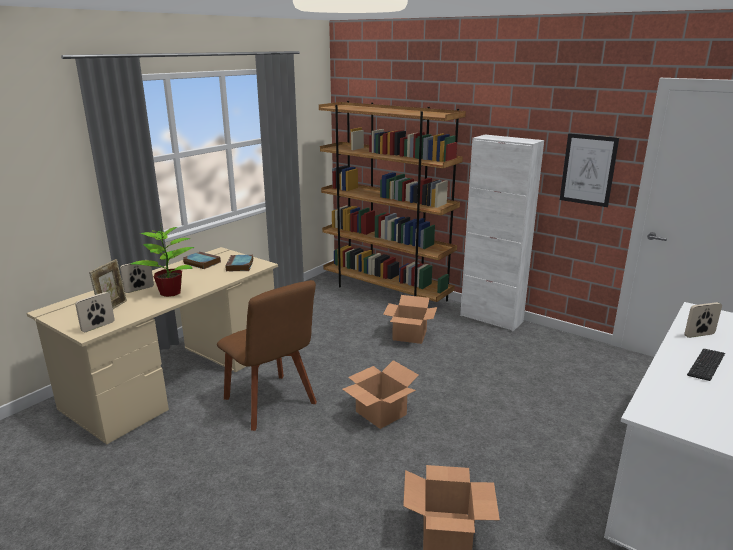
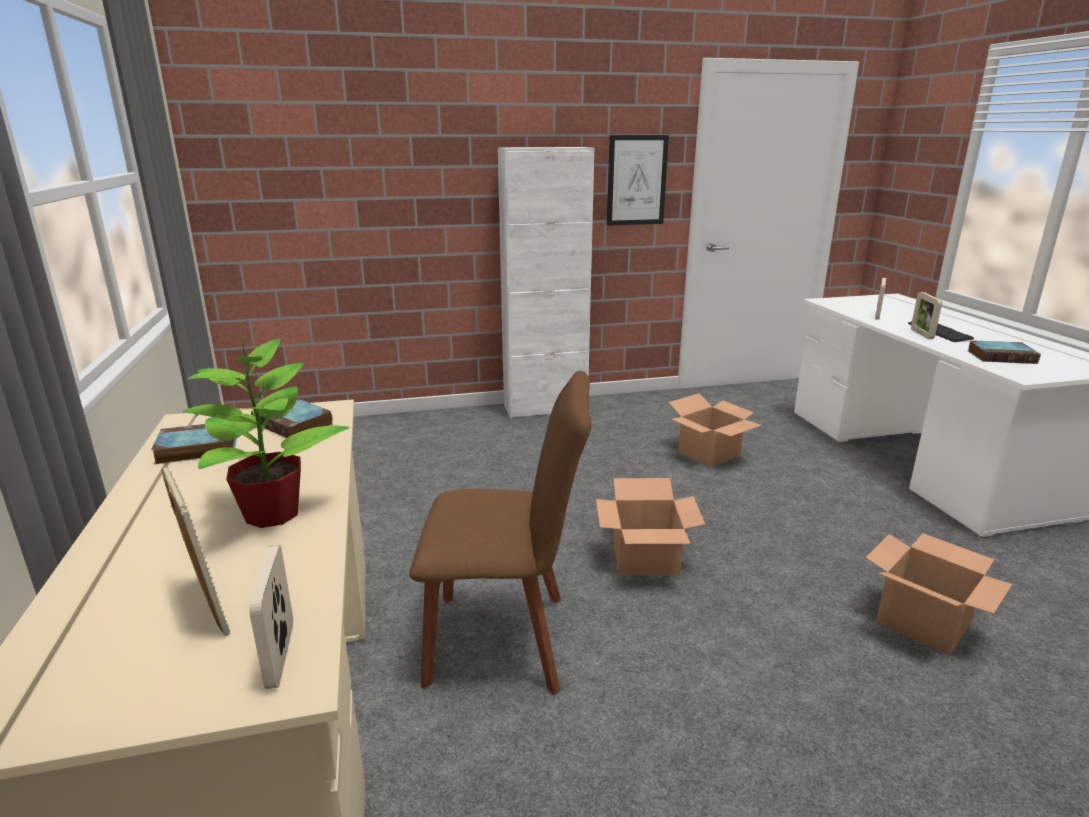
camera: 50 degrees left, 0 degrees up
picture frame [120,263,154,293] -> picture frame moved to [911,292,942,339]
brown bookcase [319,101,466,302] -> none
cardboard box [383,295,437,344] -> cardboard box moved to [668,393,762,467]
none -> book [967,340,1041,364]

